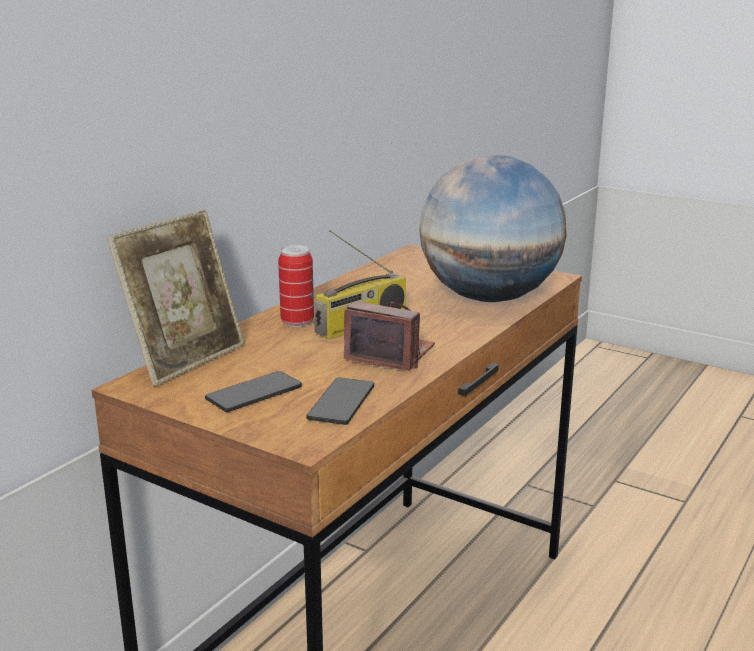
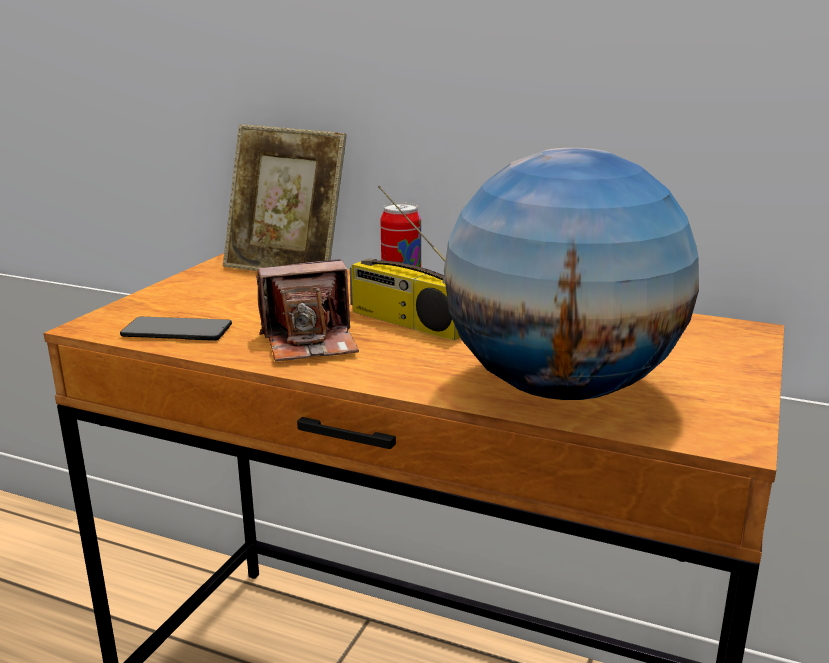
camera: 80 degrees right, 0 degrees up
phone [205,371,302,412] -> none
camera [344,301,435,371] -> camera turned 60 degrees clockwise [256,259,359,361]

